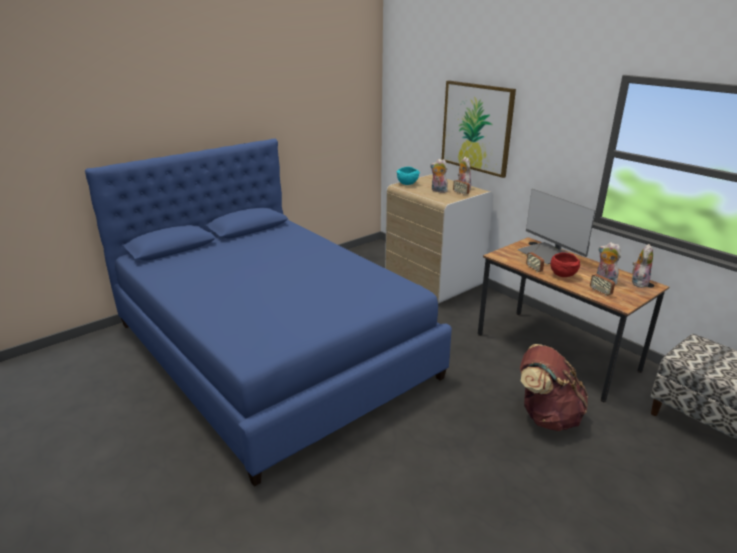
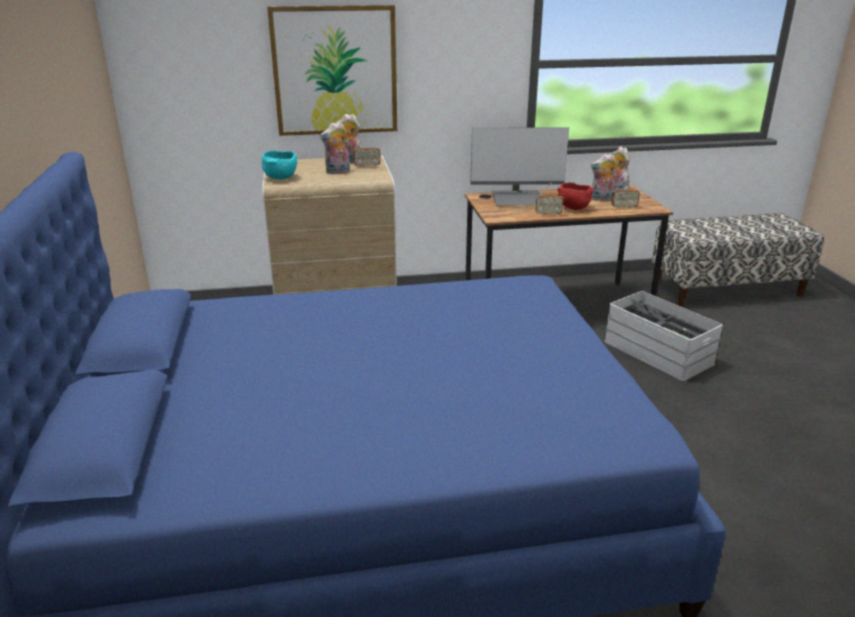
camera: 60 degrees left, 0 degrees up
brown backpack [520,344,588,431] -> grey storage box [604,291,723,381]

